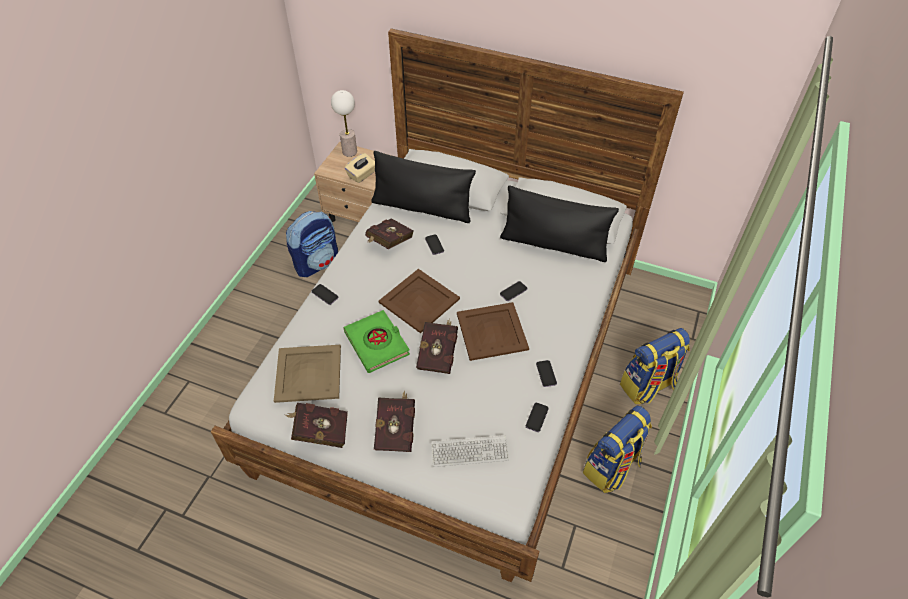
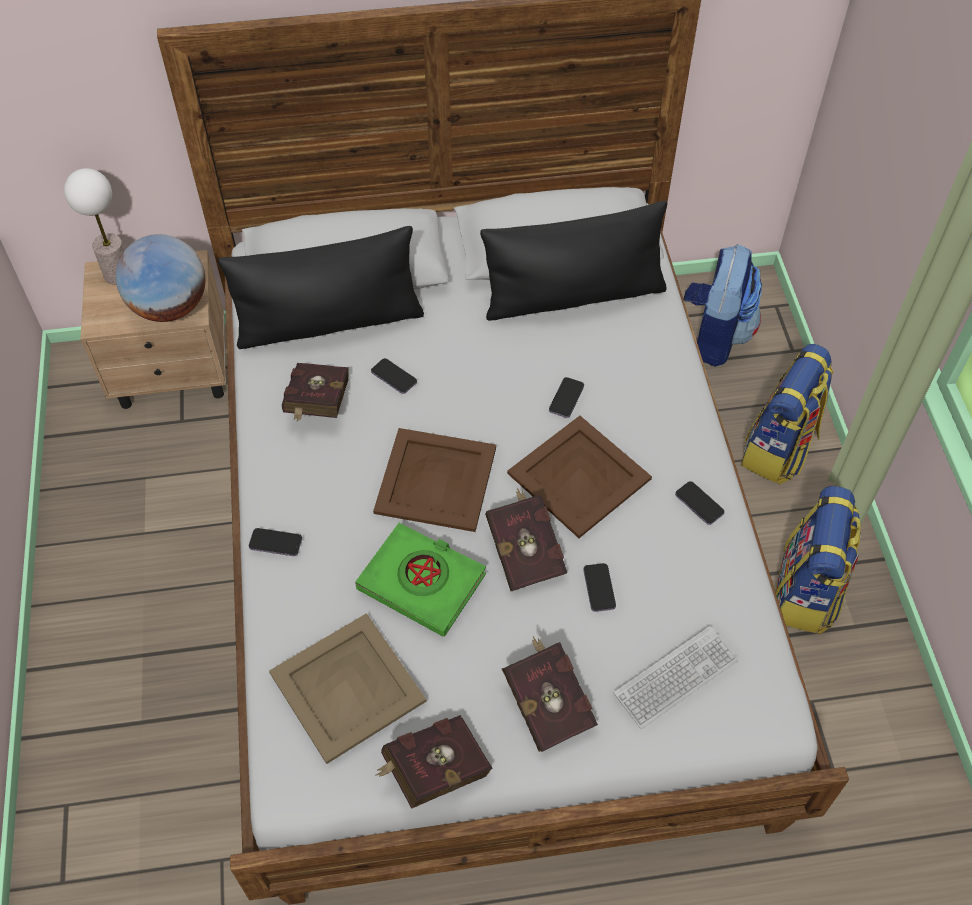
camera: 30 degrees left, 5 degrees up
backpack [286,211,338,277] -> backpack moved to [683,244,762,367]
beige tissue box [345,153,375,183] -> globe [116,234,205,322]
phone [526,403,549,432] -> phone moved to [583,563,616,612]

